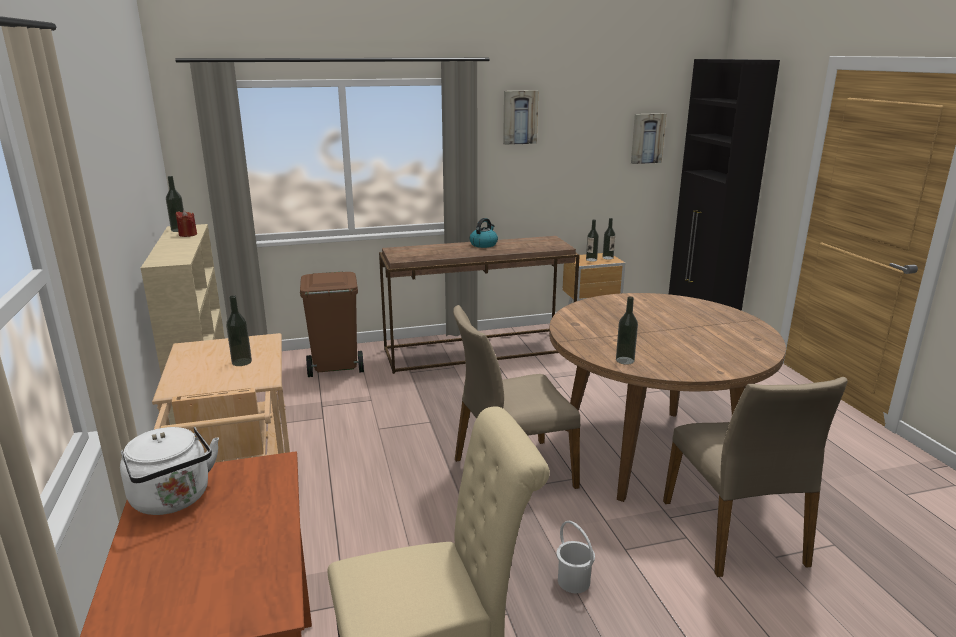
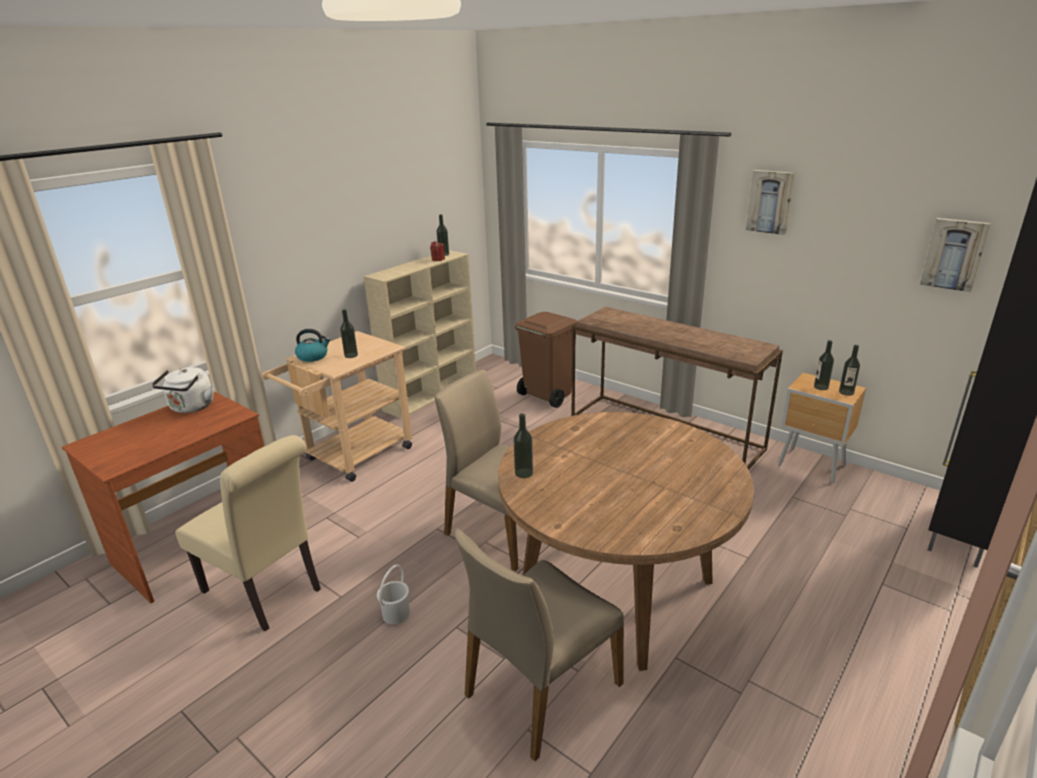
camera: 55 degrees right, 5 degrees up
kettle [470,218,498,248] -> kettle moved to [295,329,330,362]

